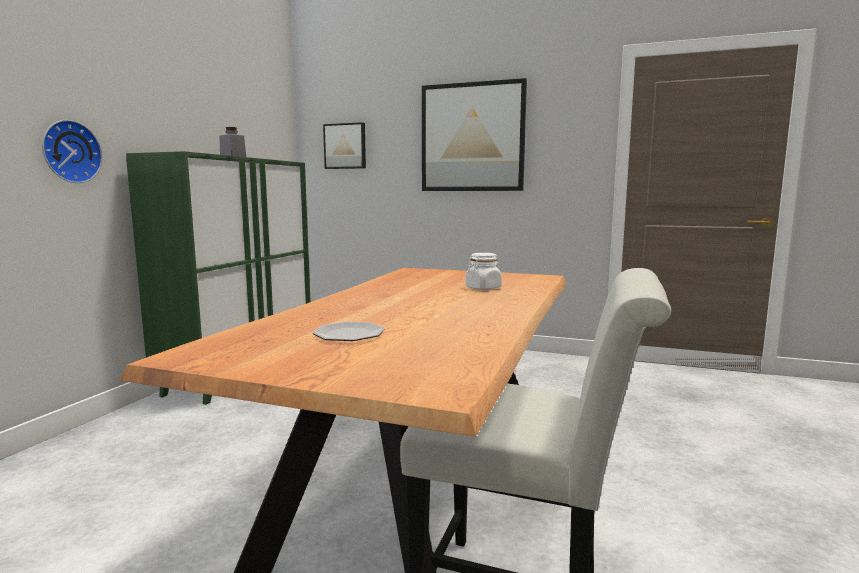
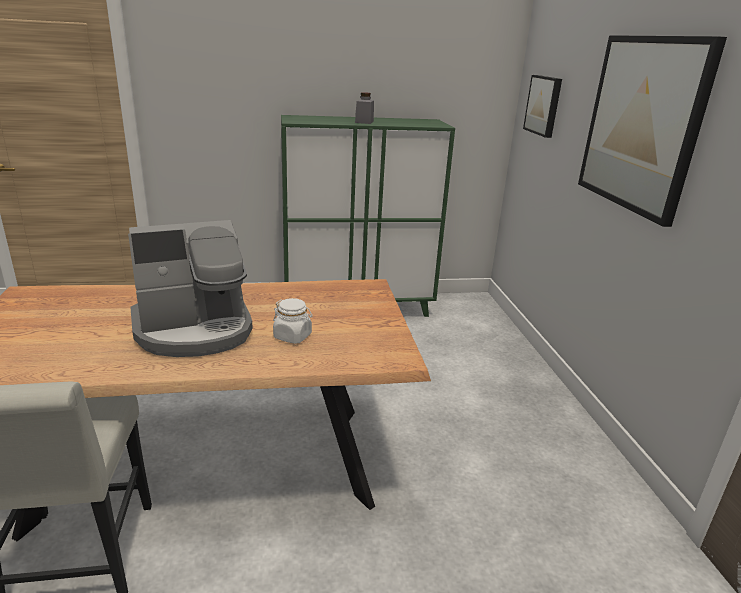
camera: 60 degrees right, 15 degrees up
wall clock [42,120,102,183] -> none
plate [312,321,385,341] -> none
none -> coffee machine [128,220,253,357]

